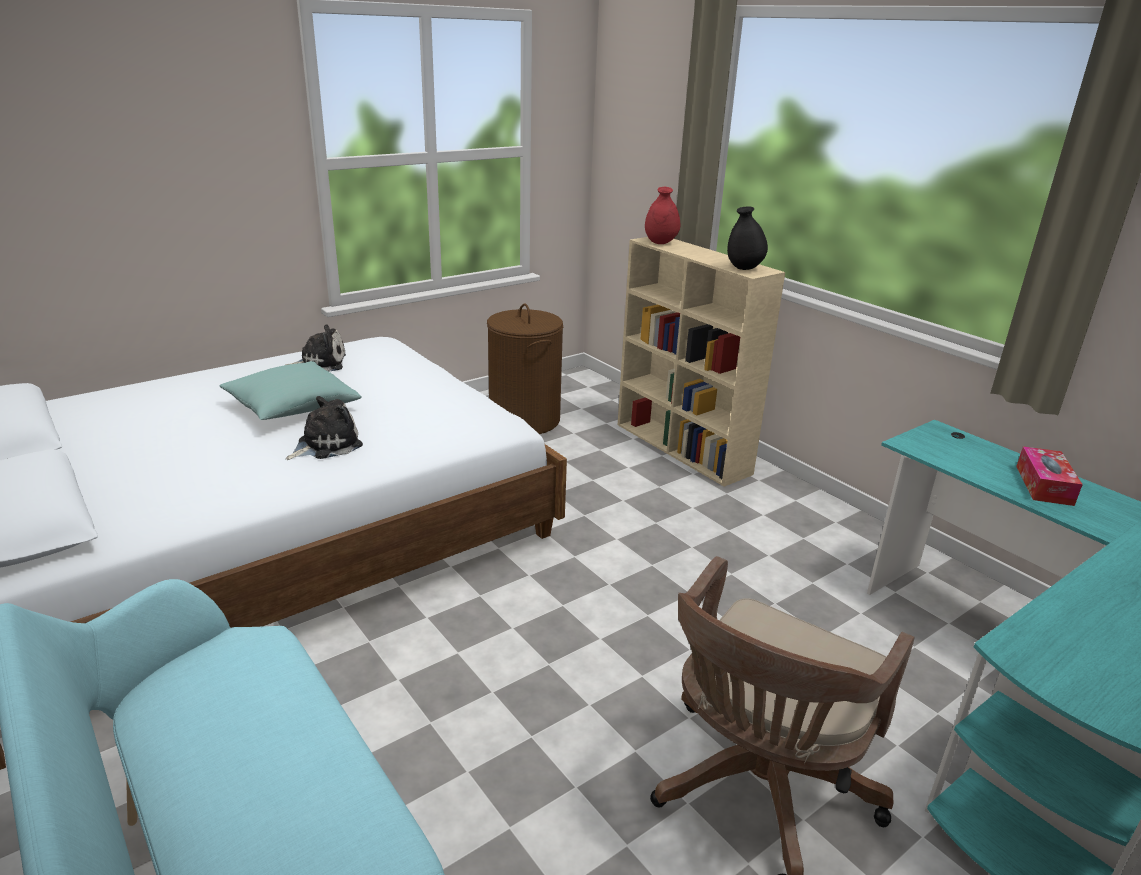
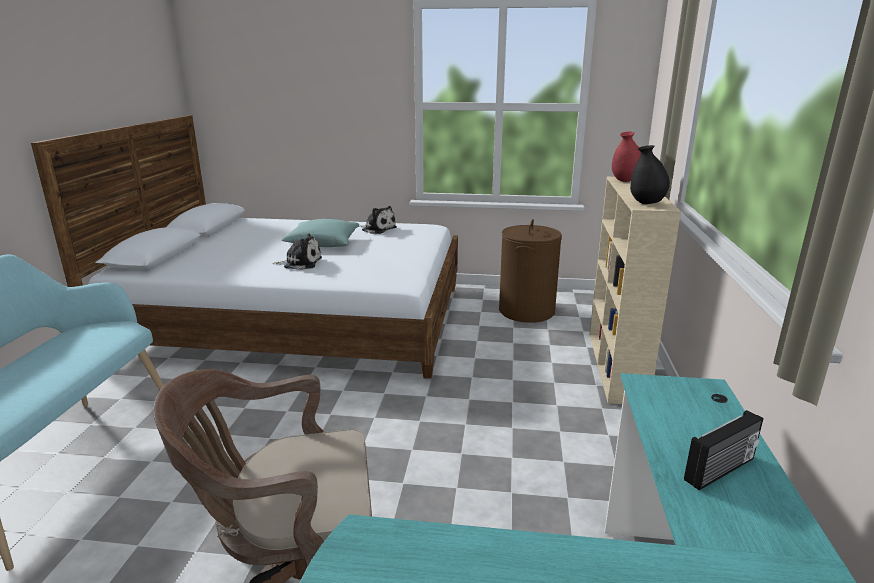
camera: 45 degrees right, 5 degrees down
tissue box [1016,446,1083,506] -> radio [684,410,763,490]

